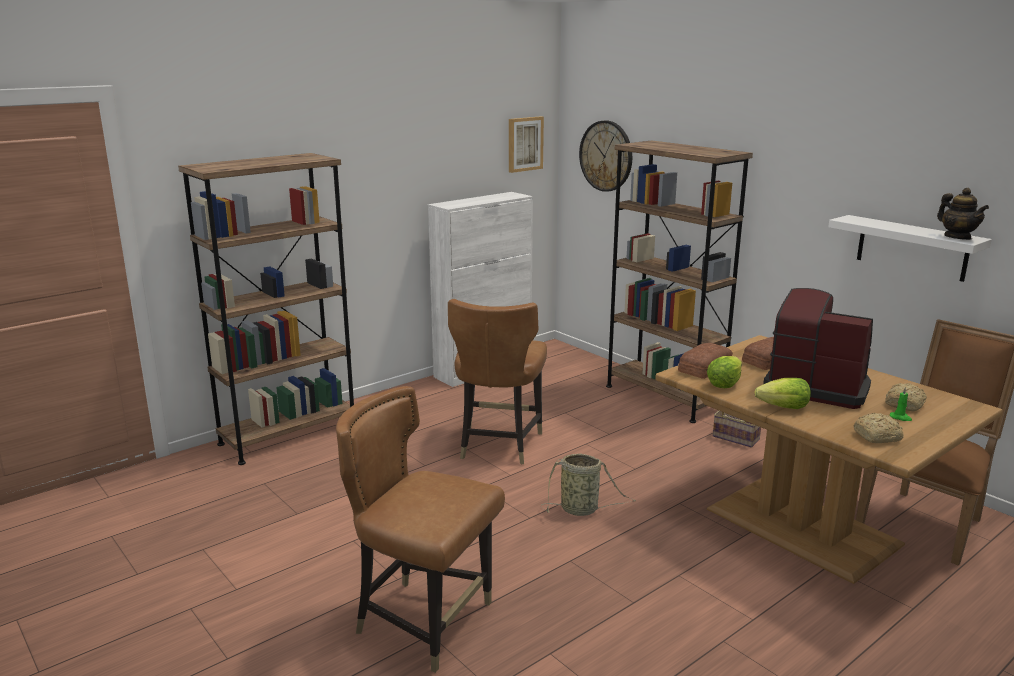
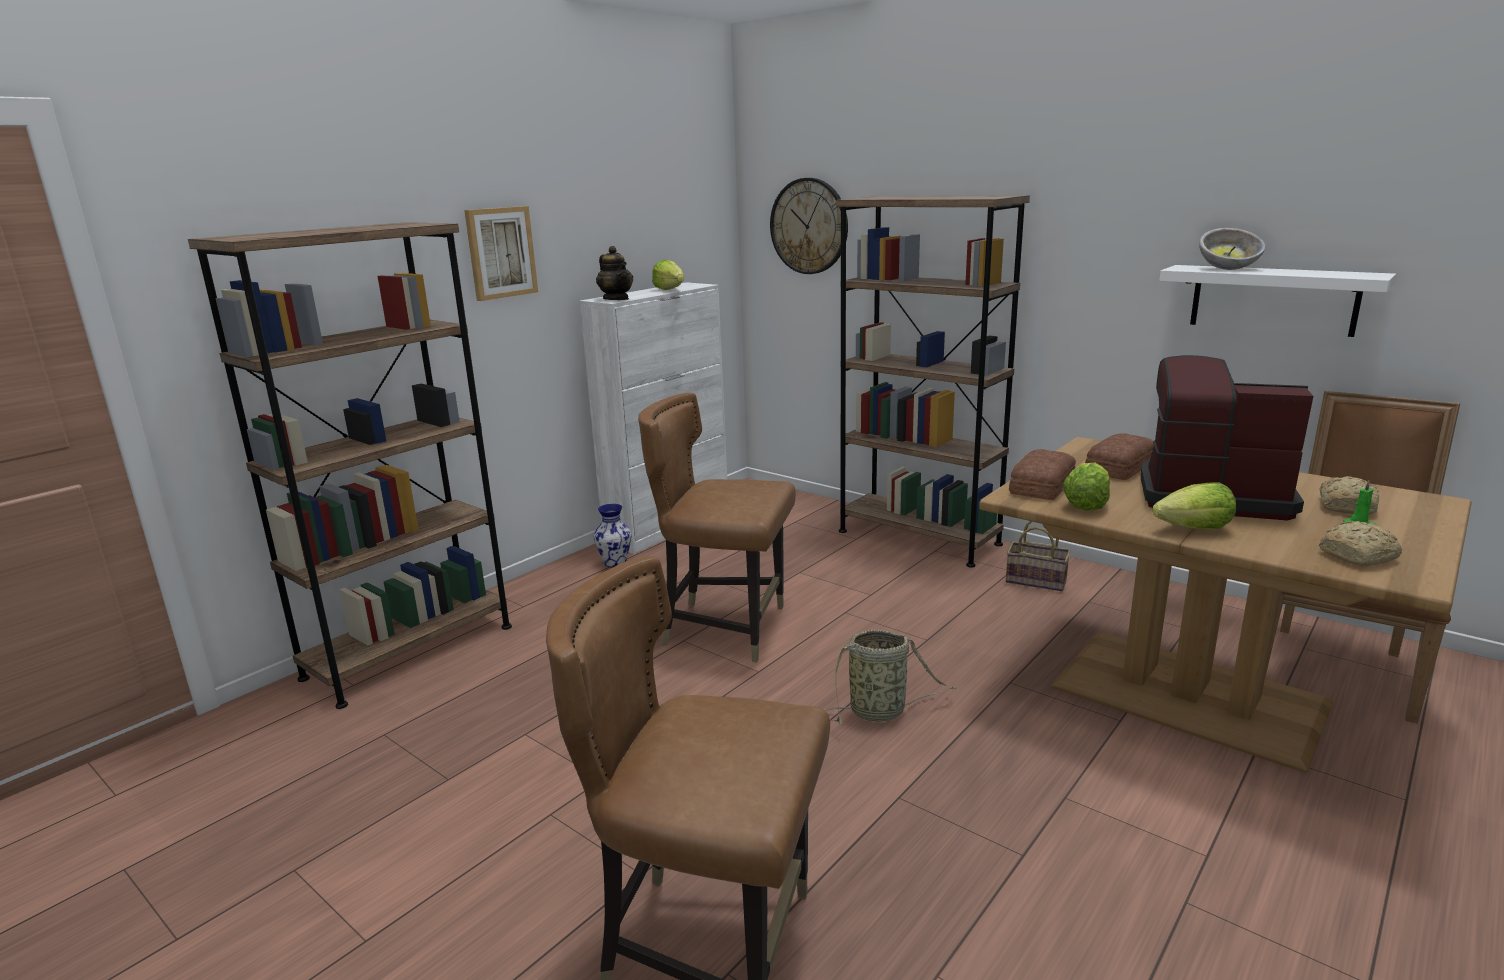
camera: 10 degrees left, 0 degrees up
brown chair [448,299,547,465] -> brown chair turned 105 degrees clockwise [638,393,796,662]
picture [509,116,544,173] -> picture moved to [464,206,538,301]
teapot [937,188,989,240] -> teapot moved to [596,246,633,300]
none -> vase [594,504,632,568]
none -> lettuce [652,260,684,290]
none -> bowl [1199,228,1265,270]

